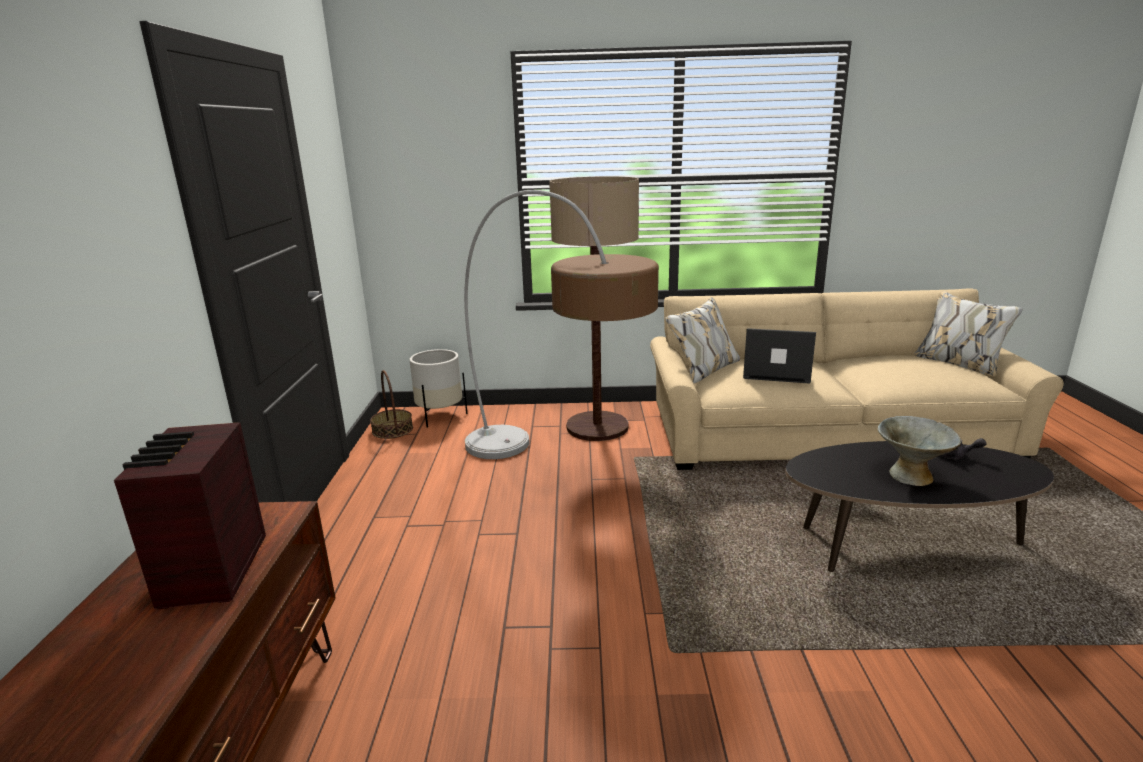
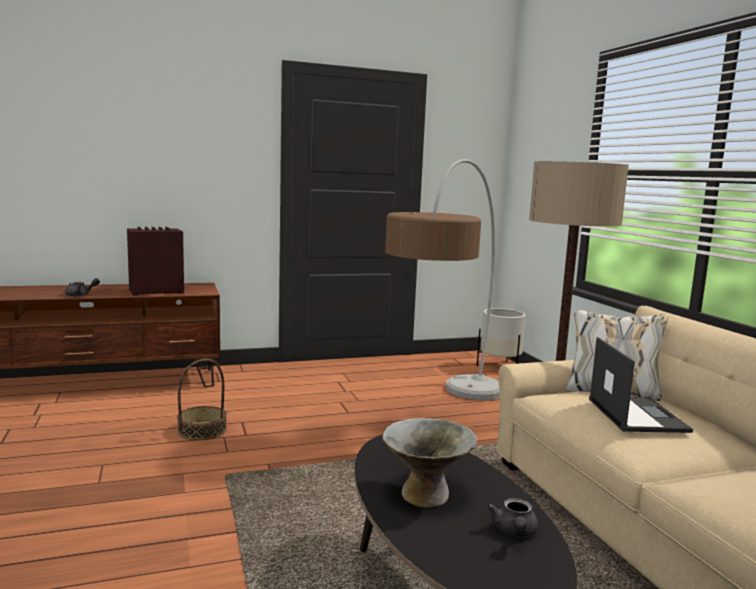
camera: 70 degrees right, 10 degrees down
basket [370,370,413,439] -> basket moved to [177,359,227,440]
none -> grey teapot [65,278,100,297]

